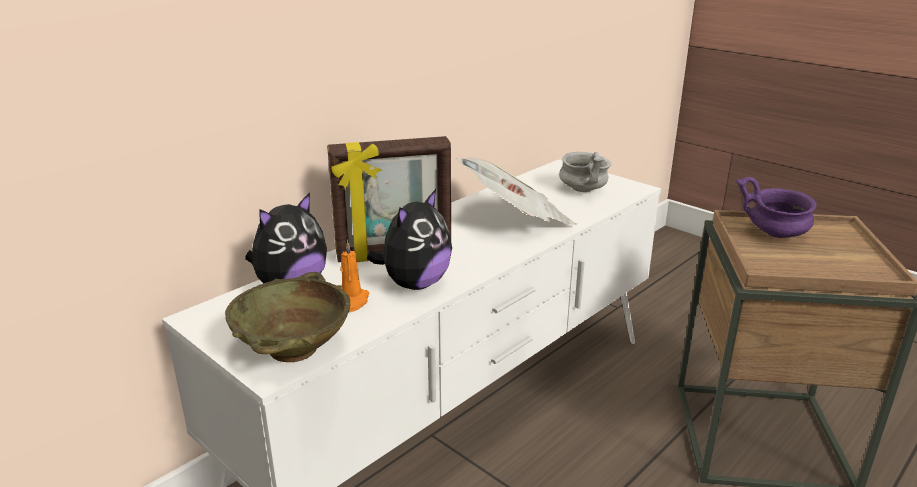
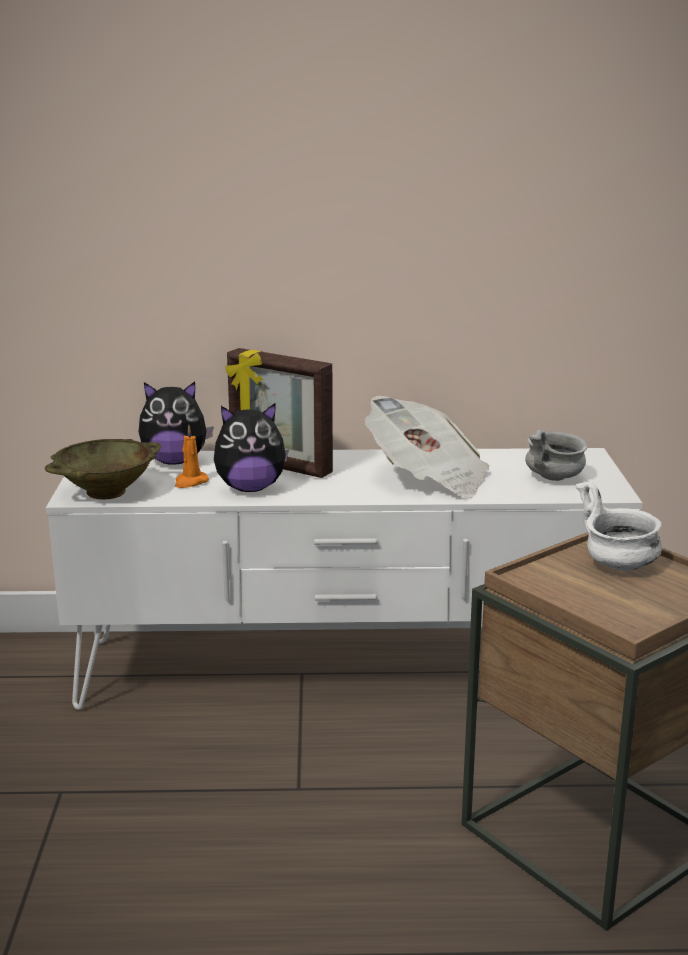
camera: 45 degrees right, 5 degrees down
purple bowl [736,177,817,238] -> white bowl [575,482,662,571]

